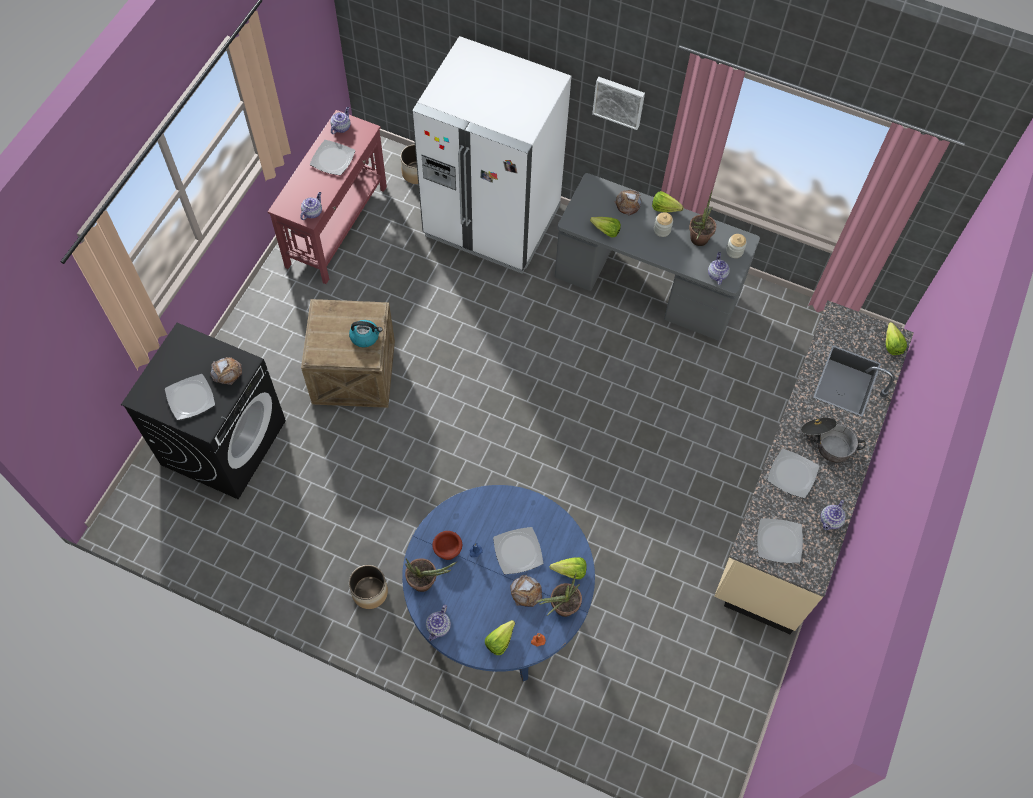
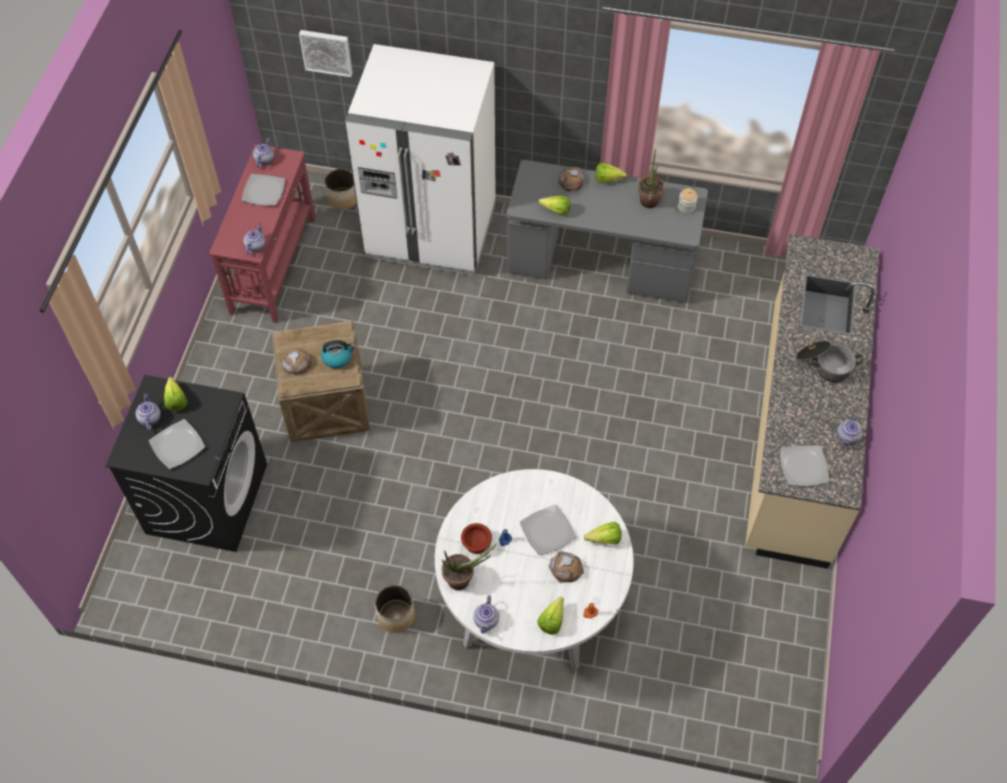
camera: 10 degrees left, 5 degrees down
bread [210,357,242,385] -> bread moved to [282,349,312,374]
blue dining table [402,485,595,681] -> white dining table [435,469,633,671]
potted plant [536,573,582,617] -> none
picture [592,77,645,130] -> picture moved to [299,30,353,77]
jar [654,212,673,237] -> none
teapot [708,252,730,285] -> teapot moved to [135,393,161,431]
plate [767,449,819,498] -> none
lettuce [886,322,907,355] -> lettuce moved to [164,377,187,411]

